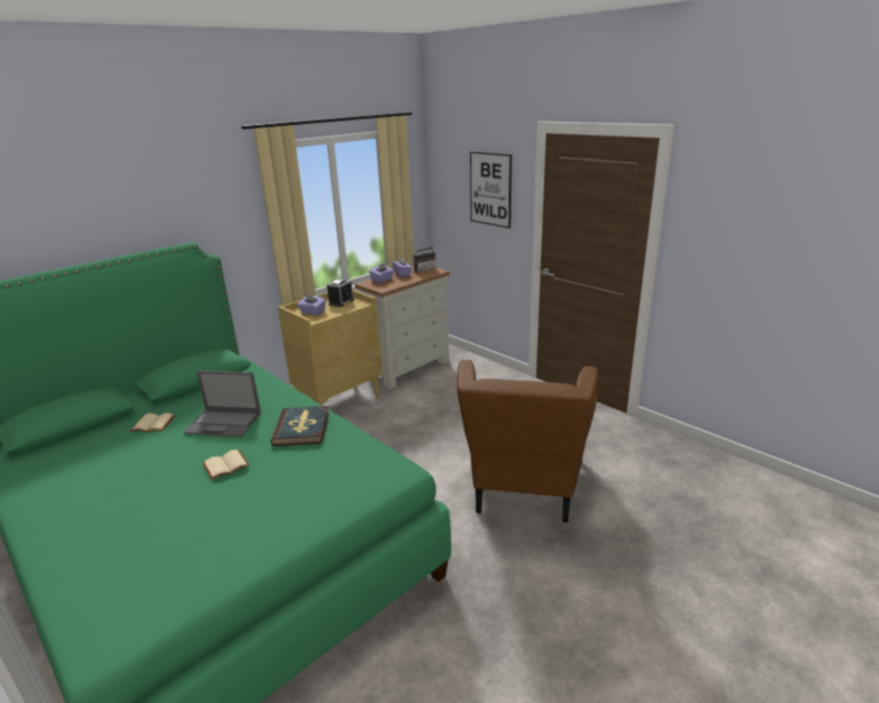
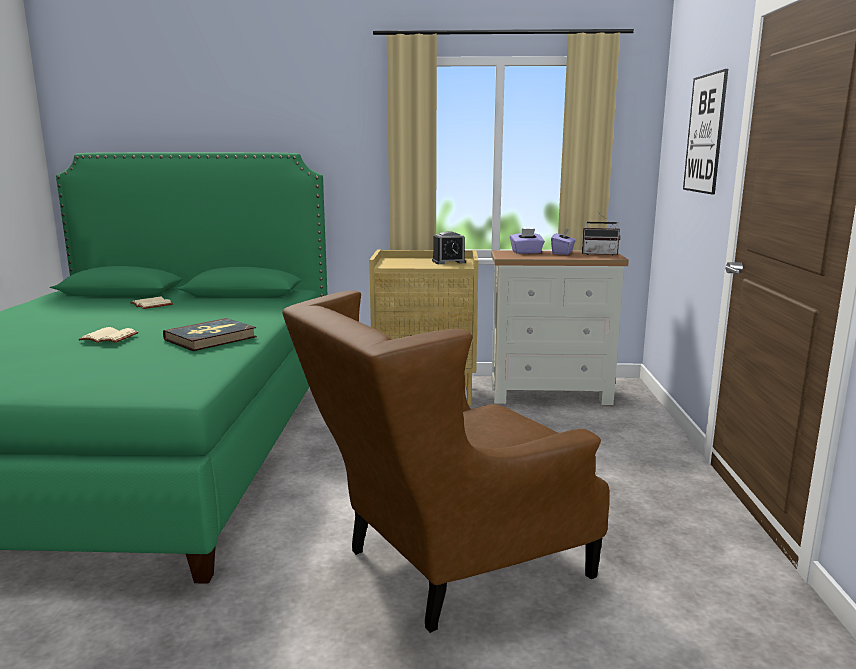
camera: 45 degrees right, 10 degrees down
laptop [183,371,261,437] -> none
purple tissue box [297,294,326,315] -> none

